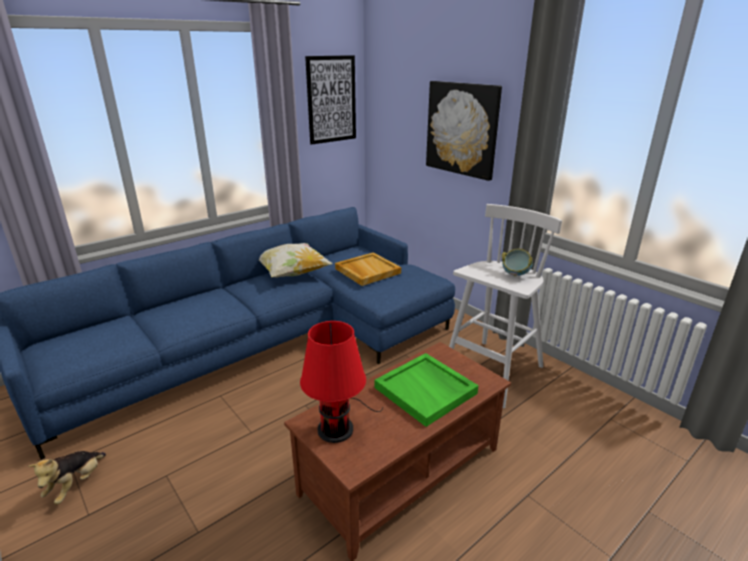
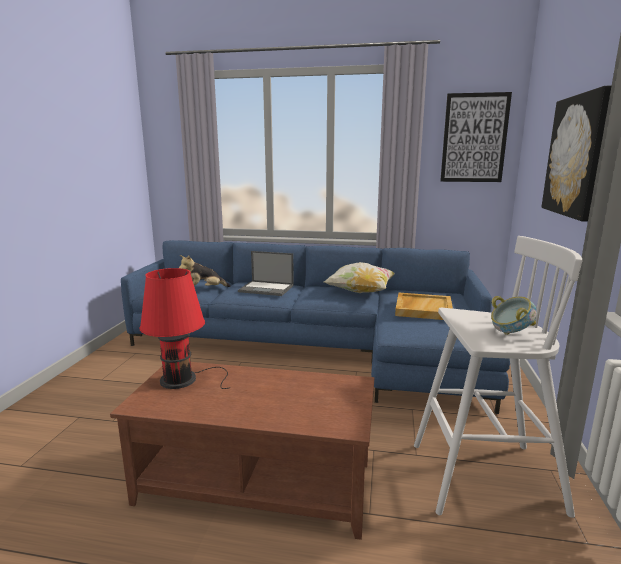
camera: 50 degrees right, 10 degrees down
plush toy [28,451,106,504] -> plush toy moved to [179,255,231,287]
green tray [375,353,479,427] -> none
none -> laptop [238,251,294,296]

